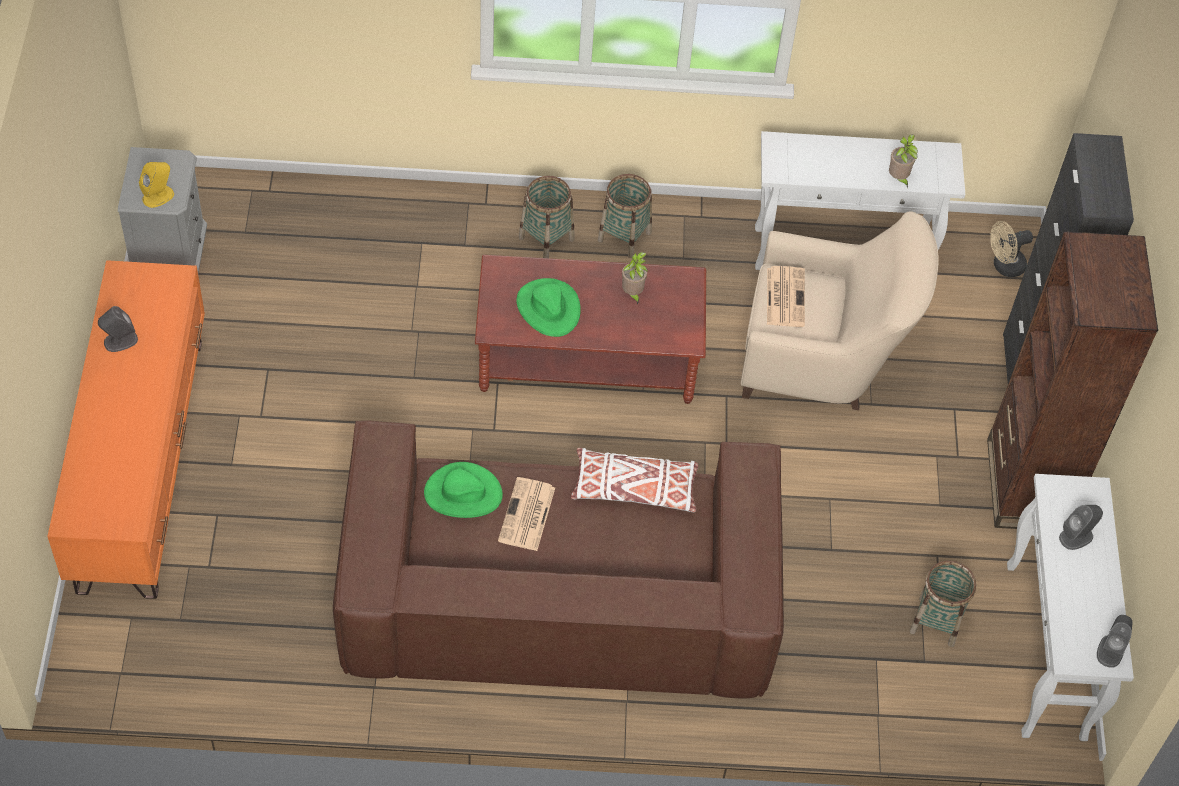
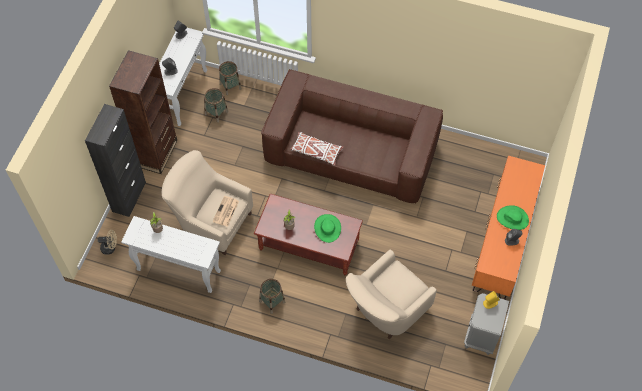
camera: 160 degrees left, 5 degrees up
green hat [424,462,503,518] -> green hat moved to [497,205,529,230]
newspaper [498,477,555,551] -> none
basket [519,176,575,258] -> basket moved to [219,61,241,95]
none -> beige armchair [346,249,437,340]

